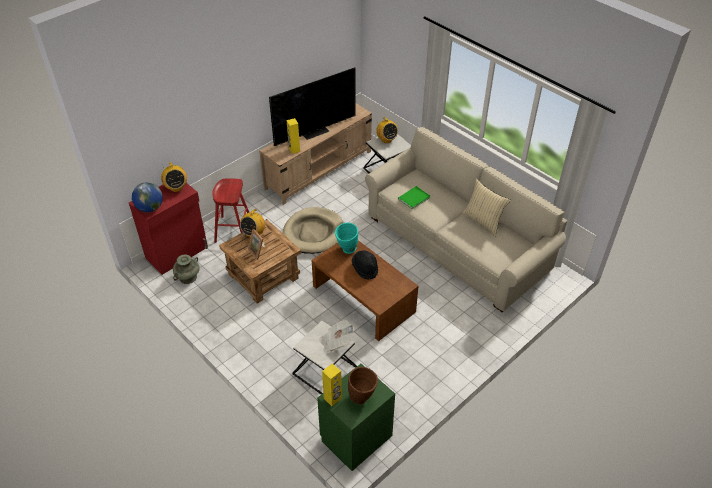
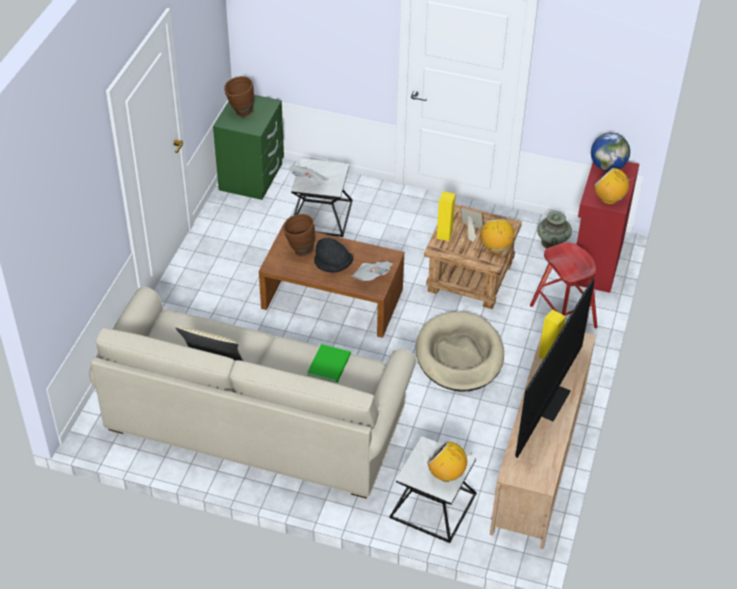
camera: 150 degrees right, 0 degrees up
yellow speaker [322,364,342,406] -> yellow speaker moved to [436,191,456,241]
turquoise vase [335,223,358,254] -> newspaper [351,261,393,281]
none -> brown vase [283,214,315,257]

